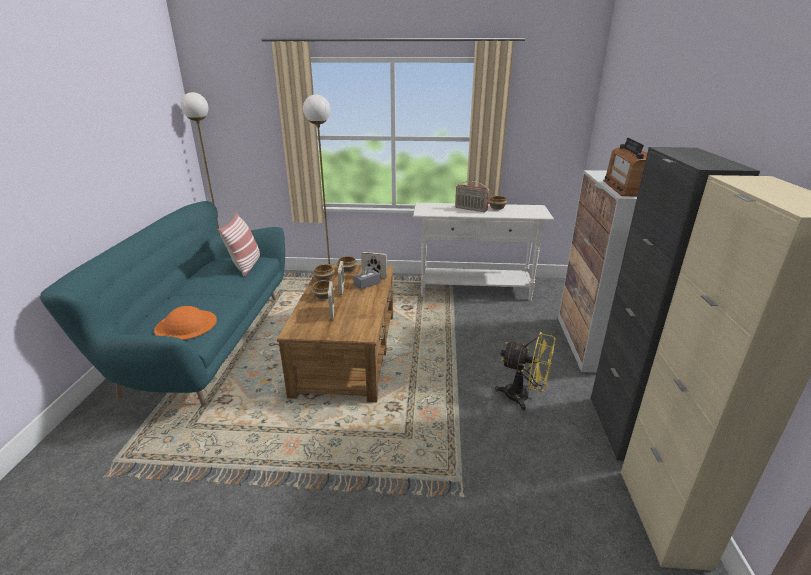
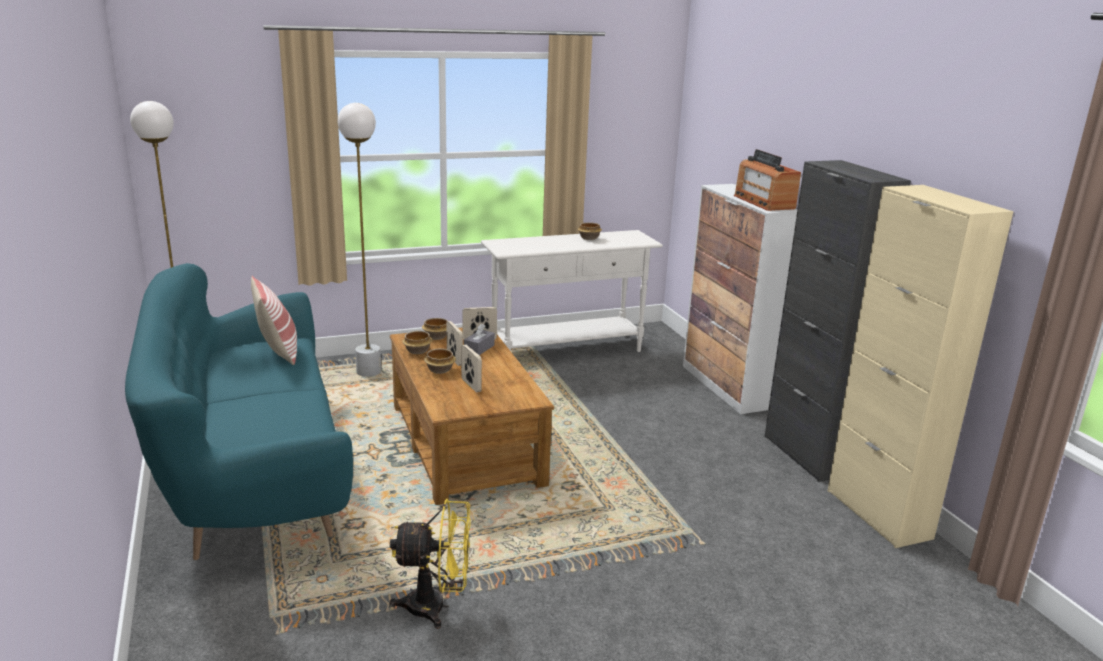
camera: 25 degrees left, 5 degrees down
orange hat [154,306,217,340] -> none
radio [455,181,489,212] -> none
yellow fan [495,332,555,411] -> yellow fan moved to [390,499,471,629]

